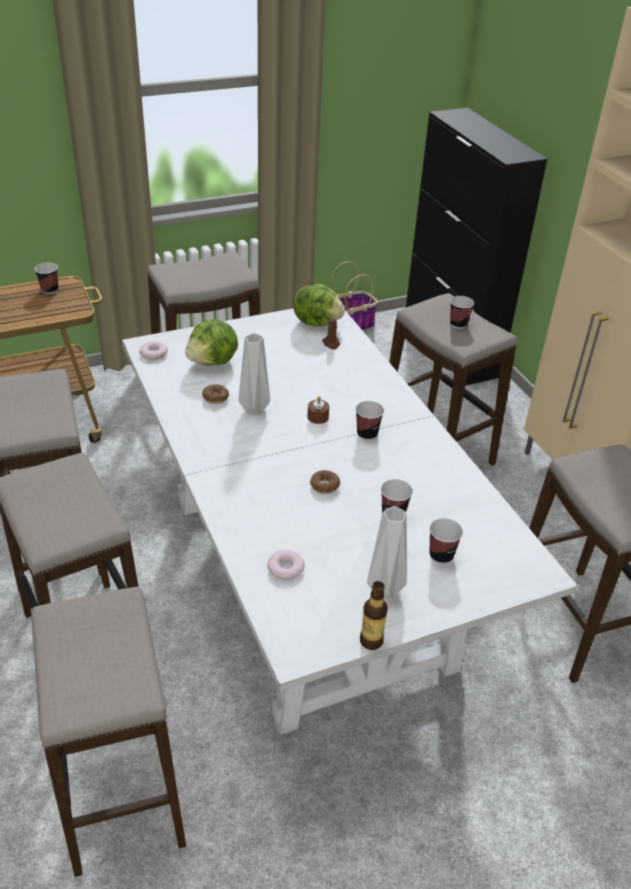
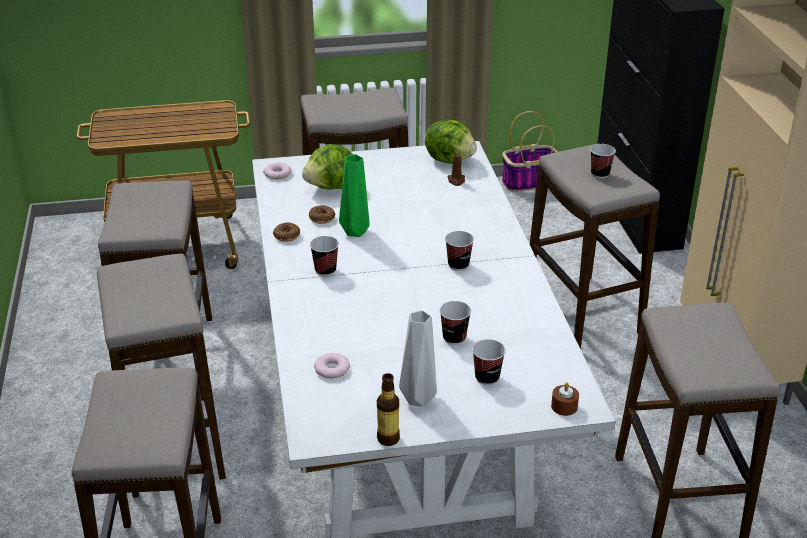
camera: 15 degrees right, 5 degrees down
cup [34,262,58,294] -> cup moved to [310,236,339,276]
grey vase [239,333,270,415] -> green vase [339,154,370,237]
brown candle [307,396,329,424] -> brown candle moved to [551,382,579,416]
donut [310,470,340,494] -> donut moved to [273,222,300,242]

